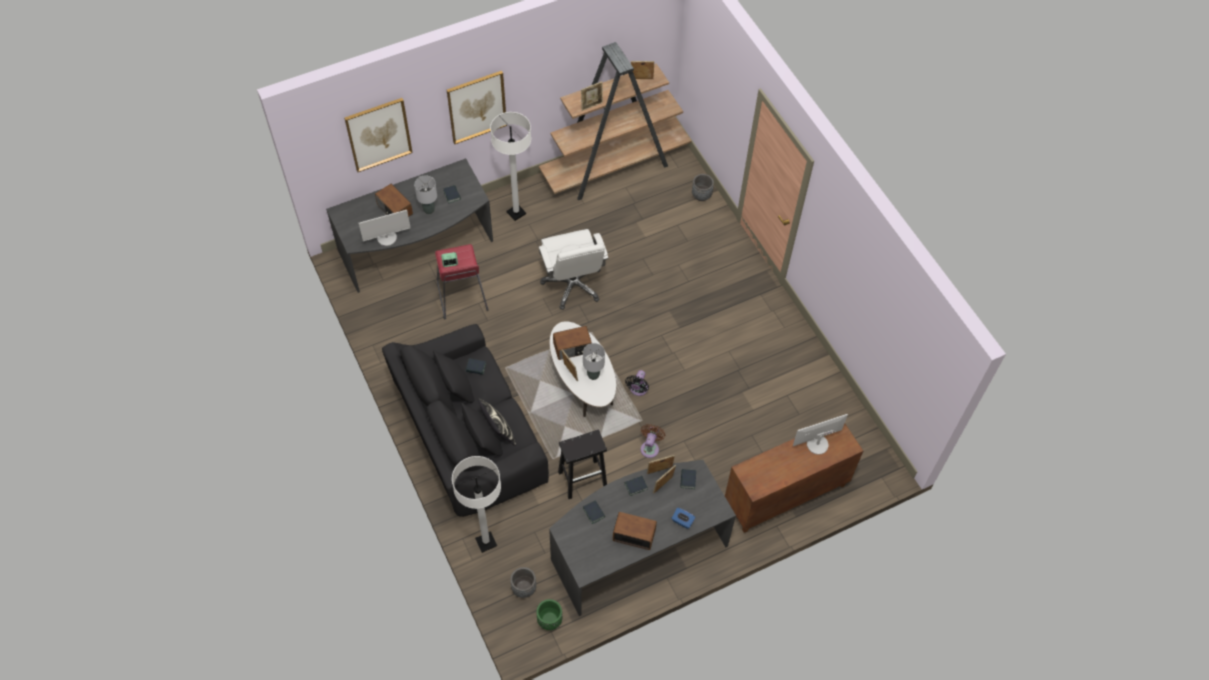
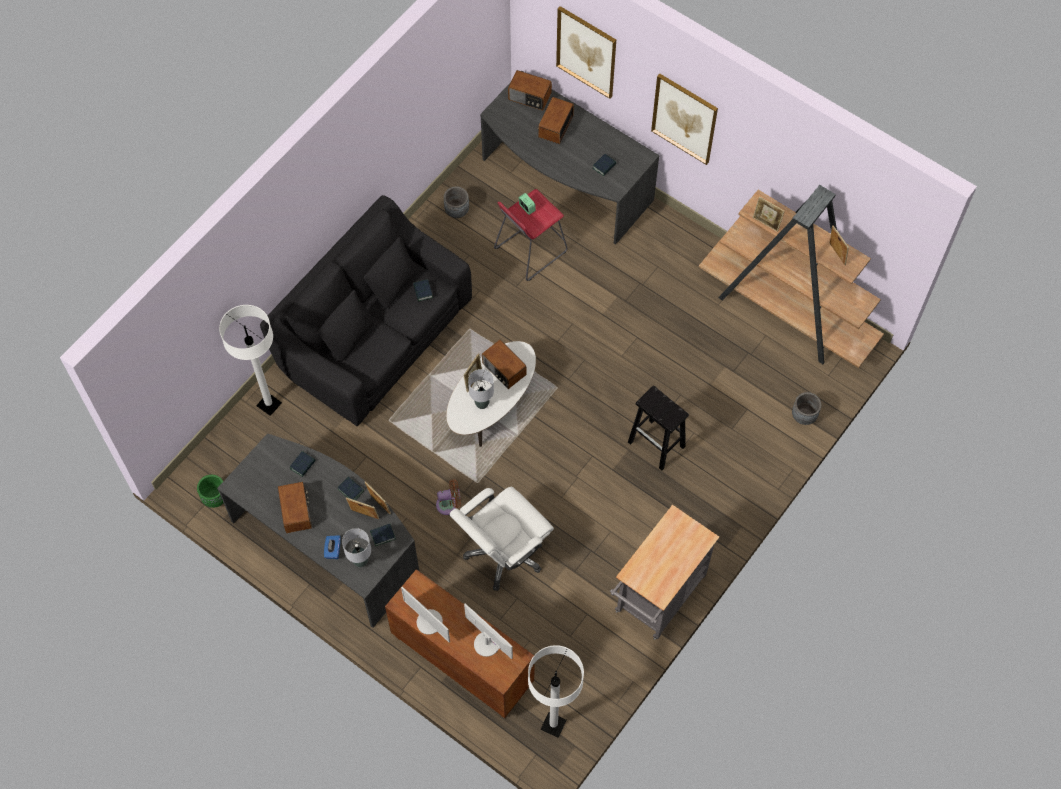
camera: 65 degrees right, 5 degrees up
monitor [359,210,411,246] -> monitor moved to [401,587,450,642]
grey table lamp [414,175,437,214] -> grey table lamp moved to [342,528,371,567]
pillow [478,399,516,446] -> none
white floor lamp [490,112,531,221] -> white floor lamp moved to [528,645,584,738]
grey planter [510,567,536,598] -> grey planter moved to [444,186,469,218]
white office chair [539,229,608,310] -> white office chair moved to [449,487,554,591]
black stool [558,430,607,499] -> black stool moved to [628,385,689,471]
black fan [625,370,649,396] -> none
none -> radio [508,70,552,110]
none -> grey cart [610,505,719,640]

